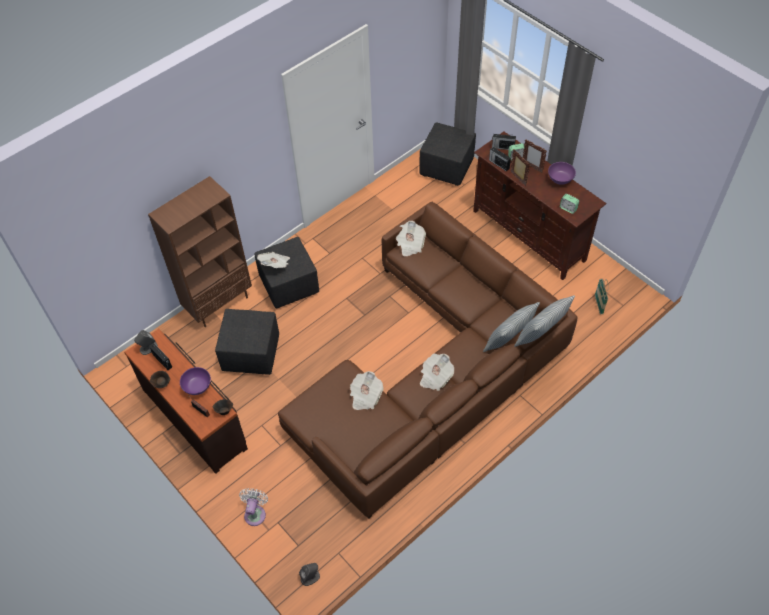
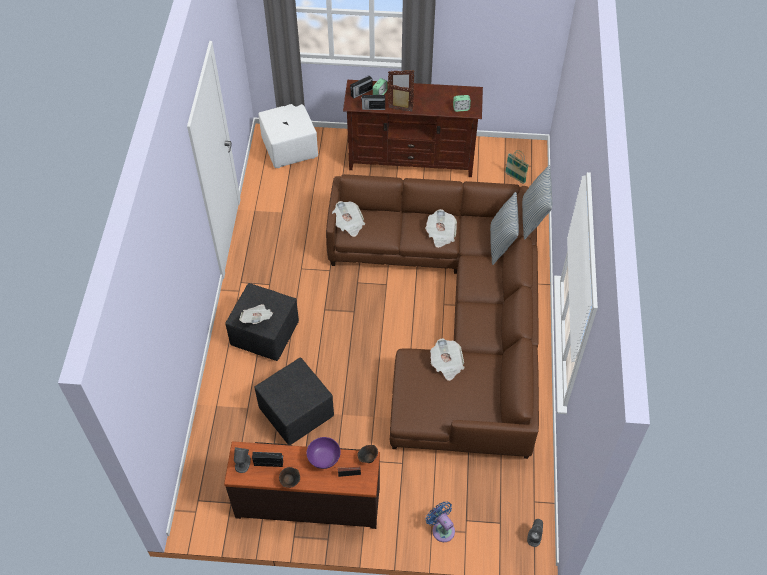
camera: 45 degrees left, 0 degrees up
brown bookcase [148,176,252,327] -> none
white fan [239,488,268,526] -> blue fan [426,501,455,542]
black ottoman [419,122,476,186] -> white ottoman [258,104,318,168]
newspaper [420,353,454,391] -> newspaper moved to [425,209,457,248]
purple bowl [548,162,576,185] -> none

